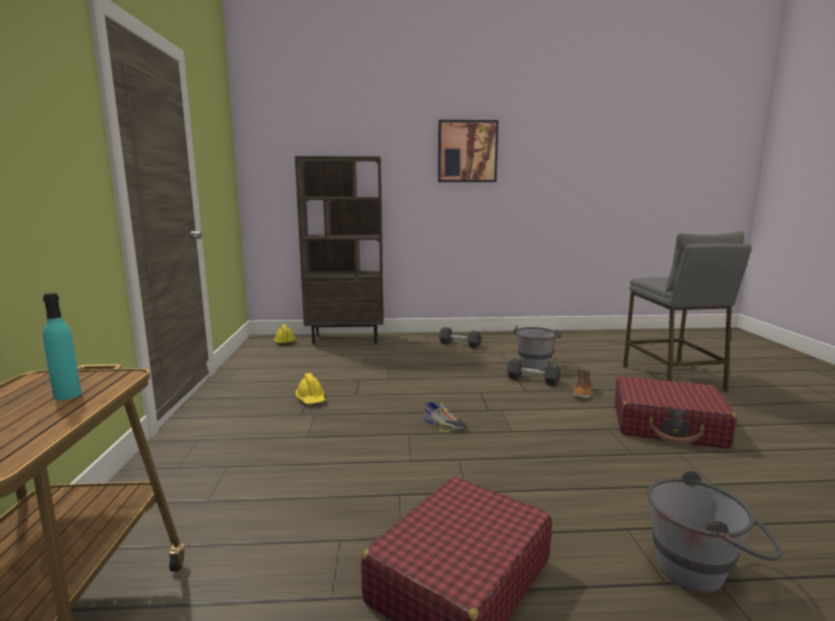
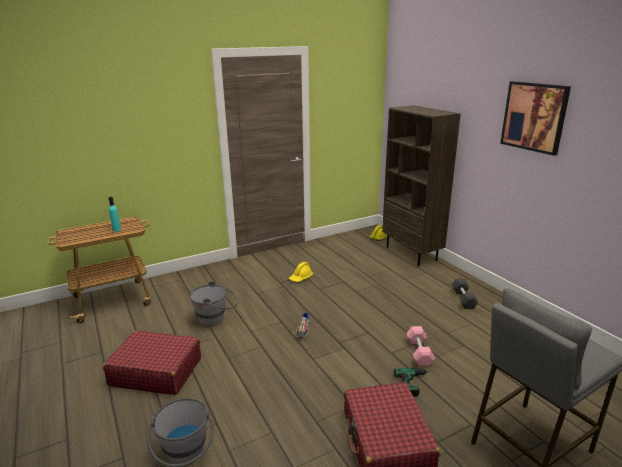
camera: 65 degrees right, 10 degrees up
black dumbbell [507,358,560,386] -> pink dumbbell [407,326,435,366]
grey bucket [513,325,561,370] -> grey bucket moved to [189,281,239,326]
boot [573,369,591,398] -> power drill [394,368,435,397]

